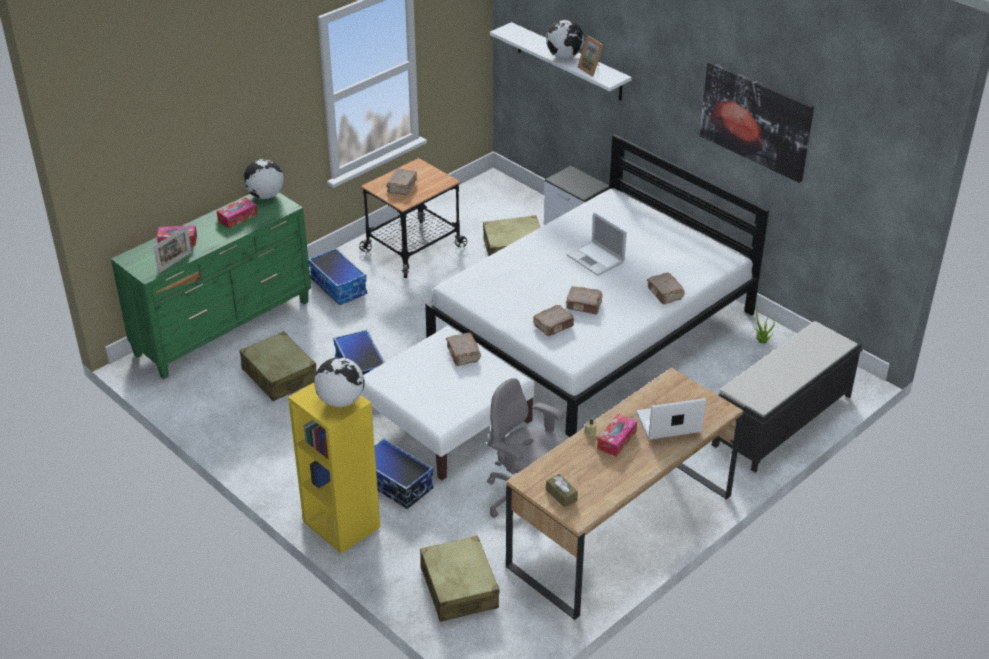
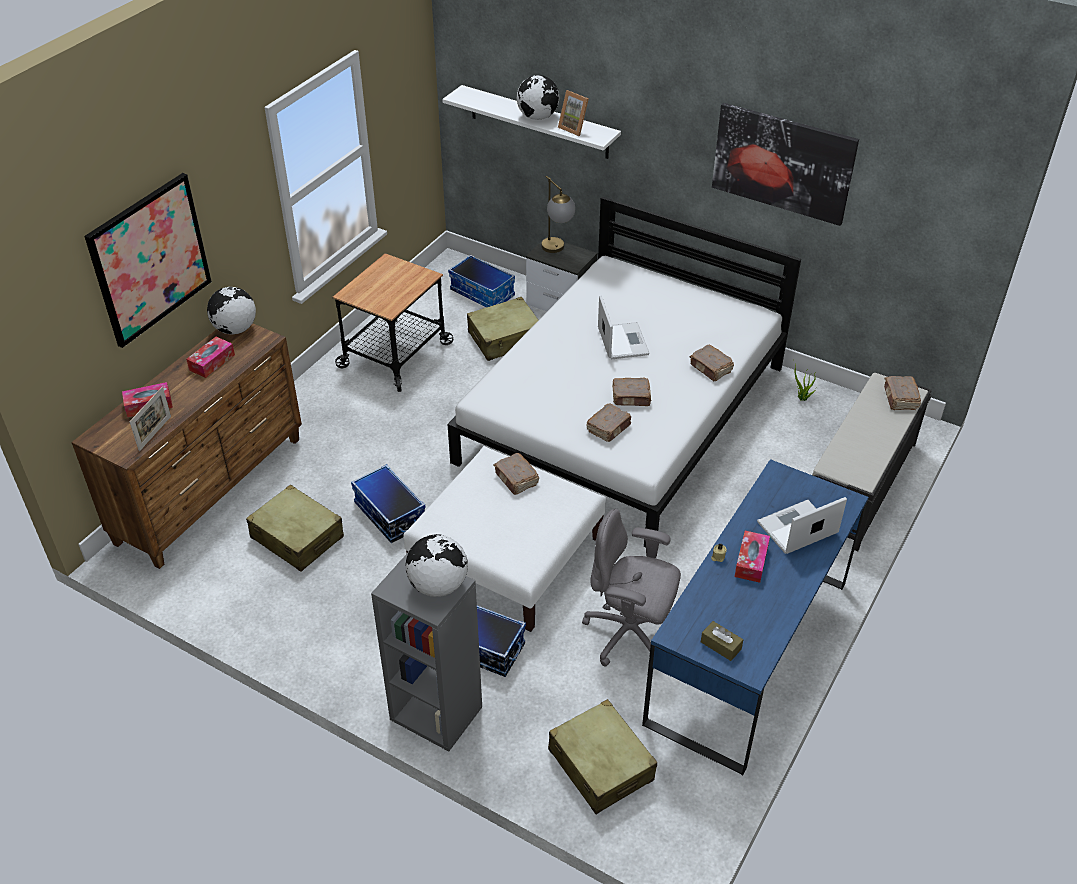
camera: 15 degrees left, 5 degrees up
green dresser [111,192,311,379] -> brown dresser [71,323,302,569]
yellow bookcase [288,382,380,553] -> grey bookcase [371,552,482,751]
storage box [308,248,367,305] -> storage box moved to [448,255,515,307]
brown book [387,169,417,196] -> brown book moved to [884,376,921,410]
brown desk [506,367,743,620] -> blue desk [642,459,868,776]
laptop [567,212,627,276] -> laptop turned 135 degrees counterclockwise [598,295,650,359]
none -> picture [84,173,212,348]
none -> table lamp [542,176,575,253]

